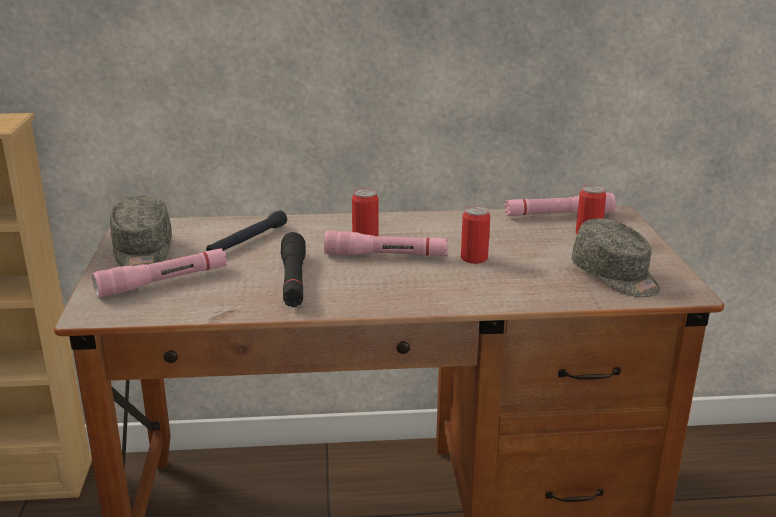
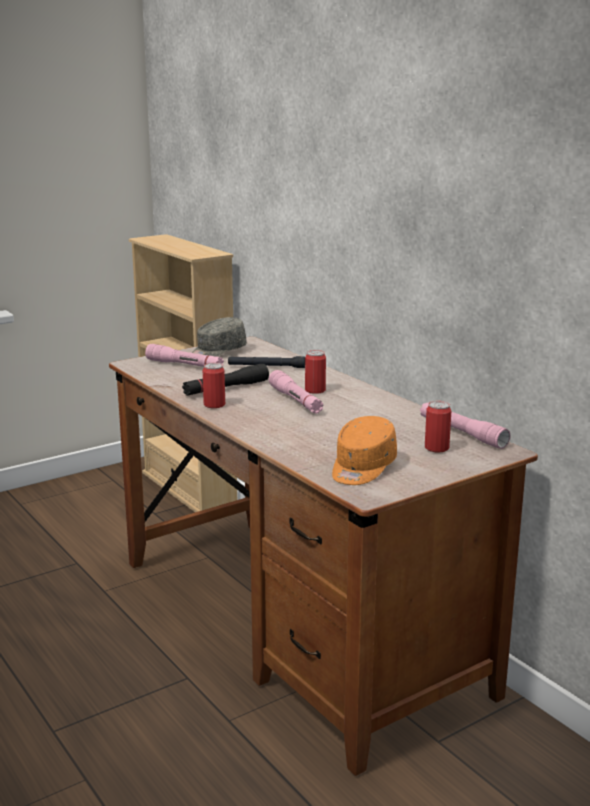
camera: 60 degrees right, 5 degrees down
can [461,205,490,264] -> can moved to [203,363,225,408]
grey cap [572,218,661,297] -> orange cap [332,416,397,485]

